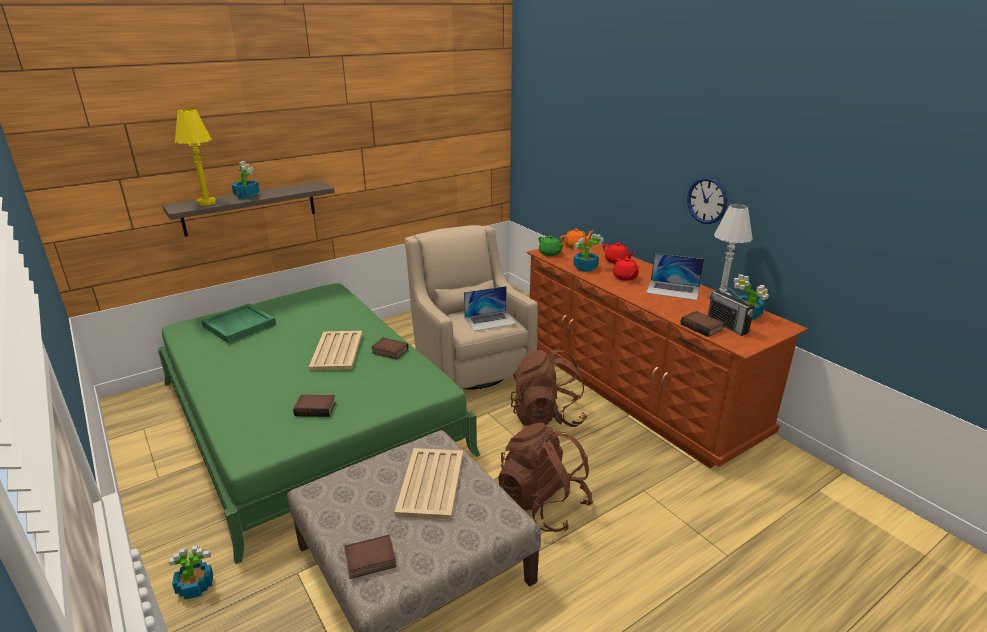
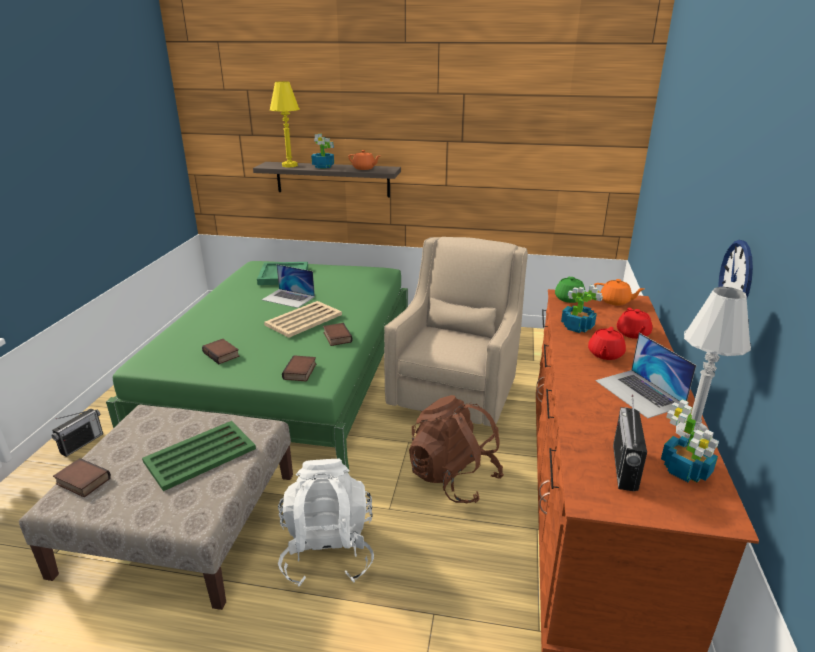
camera: 45 degrees right, 0 degrees up
potted plant [169,545,213,600] -> radio [51,409,103,457]
beige tray [395,448,463,519] -> green tray [142,421,256,491]
laptop [464,286,517,331] -> laptop moved to [262,264,315,308]
brown backpack [498,422,593,532] -> white backpack [278,459,374,586]
book [681,311,724,337] -> book moved to [282,355,316,382]
none -> orange teapot [348,150,380,170]

